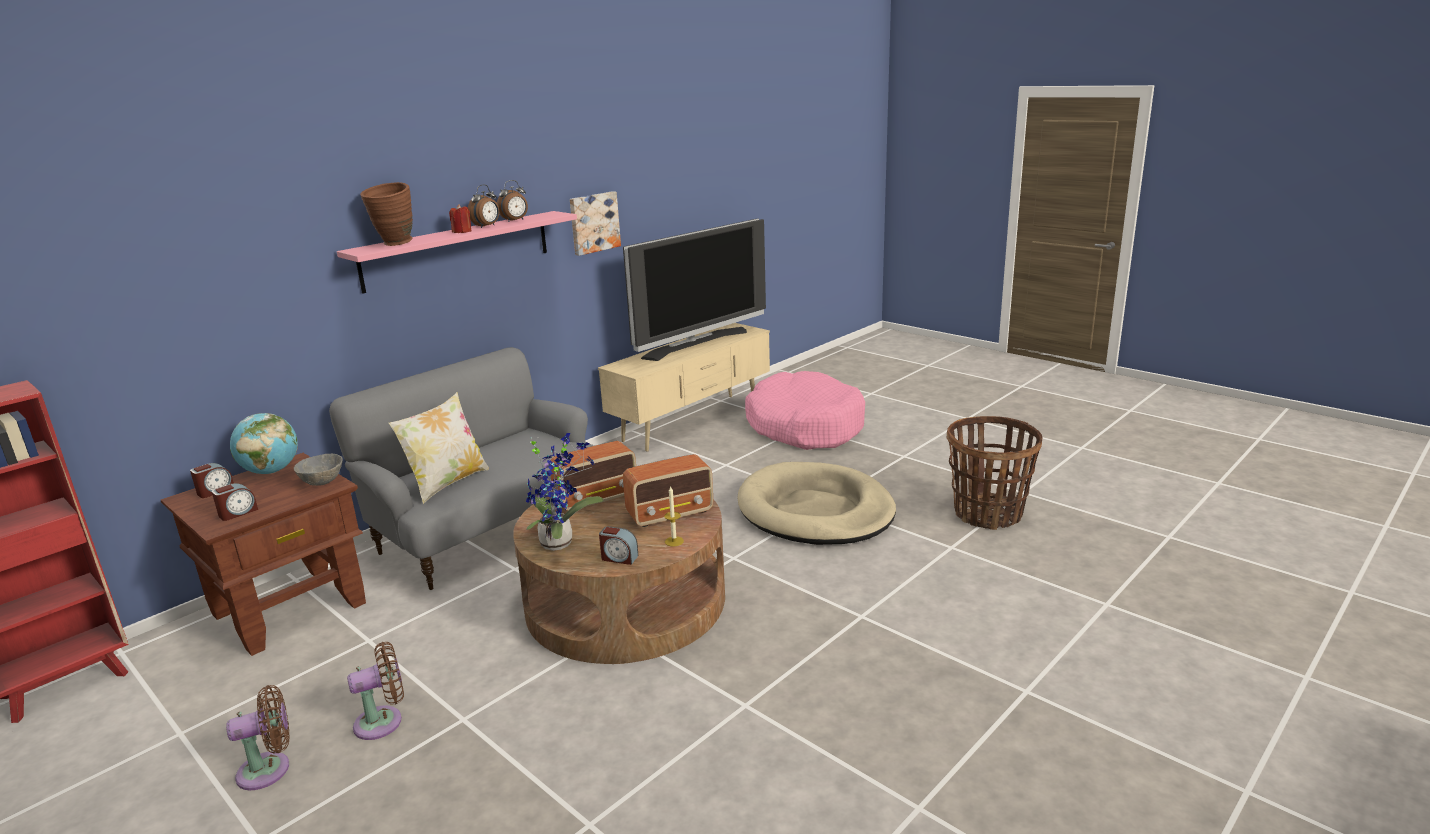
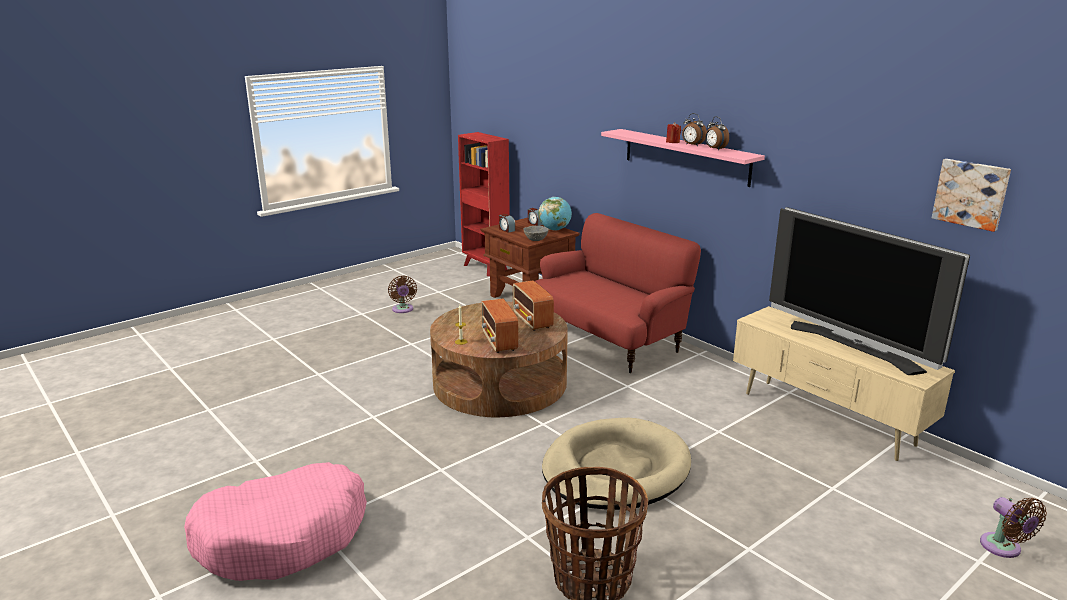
camera: 95 degrees right, 0 degrees up
grey sofa [329,347,594,590] -> red sofa [535,213,701,373]
brown fan [347,642,404,740] -> brown fan moved to [980,497,1047,558]
brown vase [360,182,413,246] -> none
pillow [389,392,489,504] -> none
potted plant [526,433,603,551] -> none
picture [570,191,621,256] -> picture moved to [932,159,1011,232]
alarm clock [599,526,638,565] -> none
pink dog bed [745,371,865,450] -> pink dog bed moved to [184,462,367,581]

